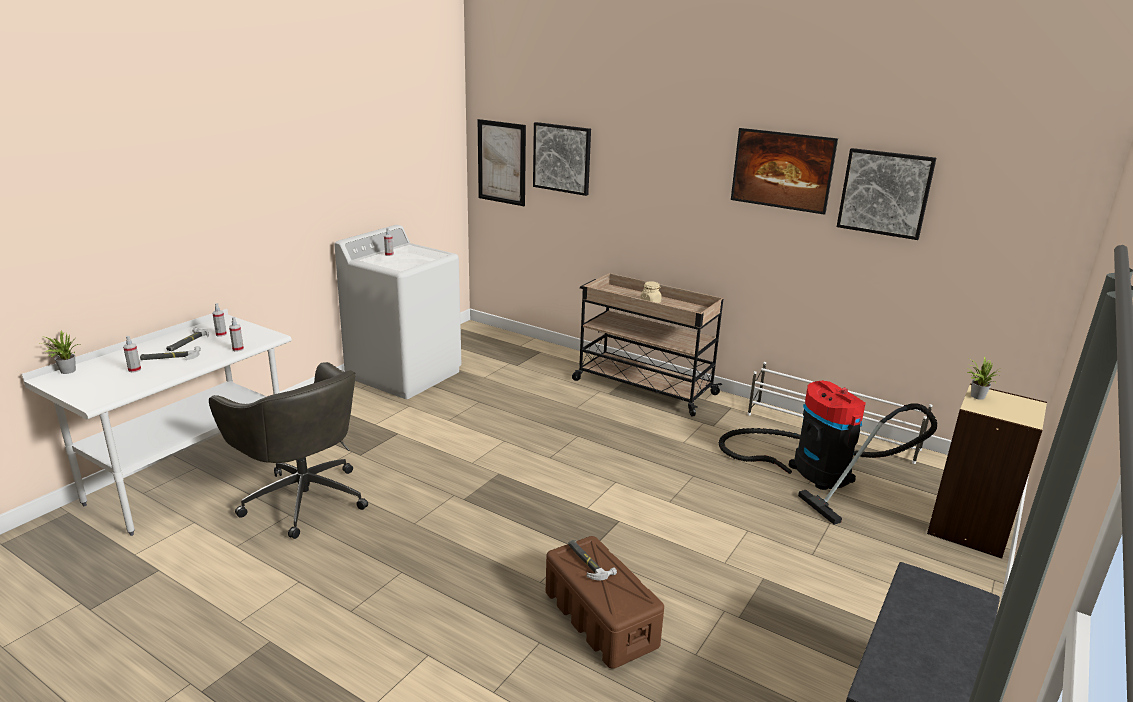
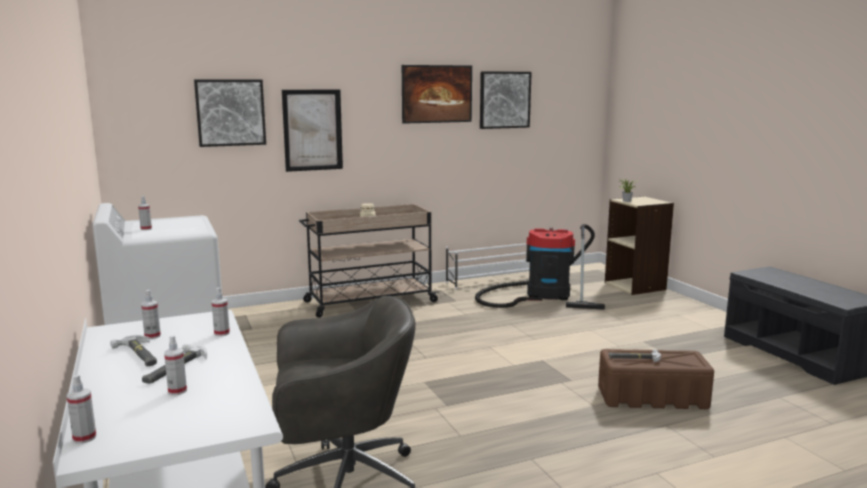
camera: 55 degrees left, 10 degrees down
potted plant [39,330,80,374] -> spray bottle [67,375,96,444]
picture [478,119,526,206] -> picture moved to [282,89,343,172]

